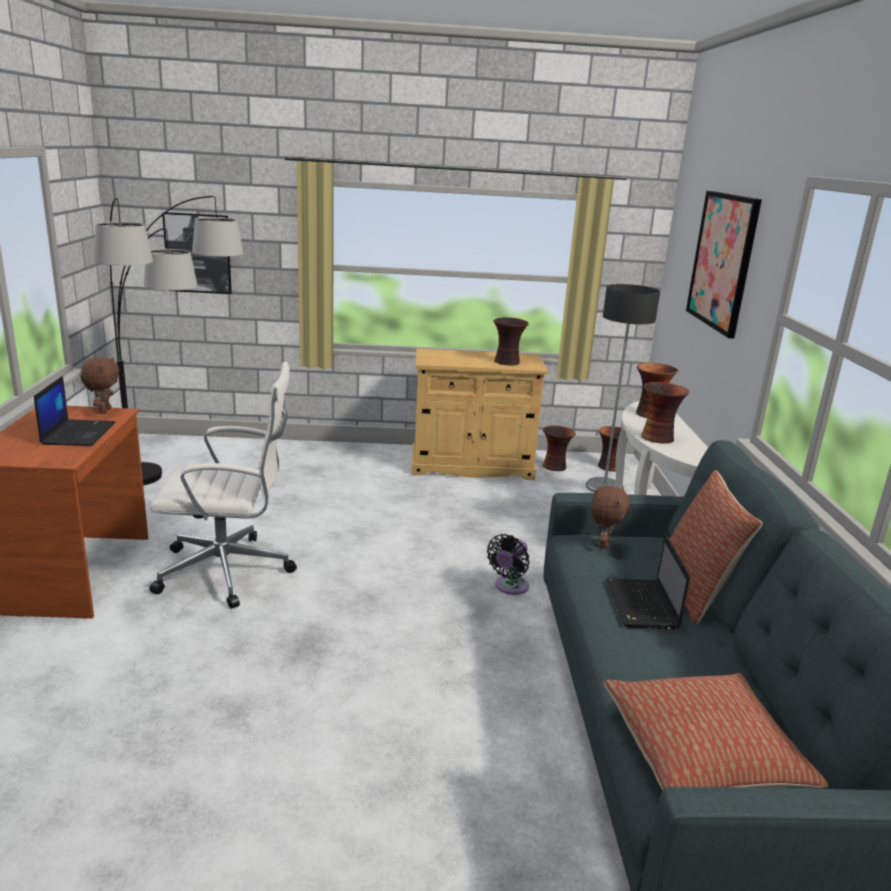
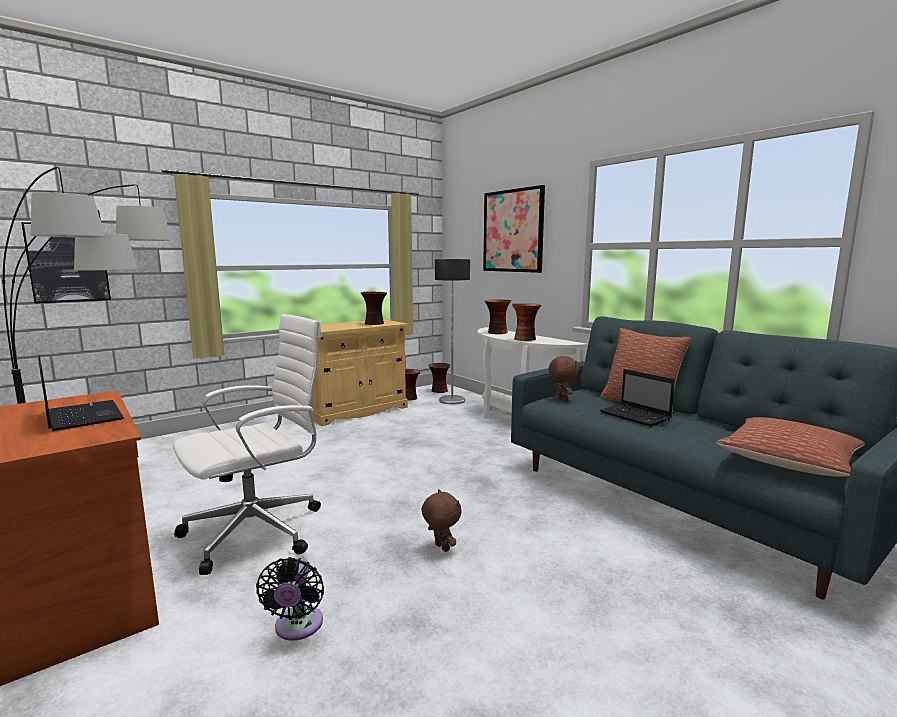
camera: 35 degrees left, 10 degrees down
brown plush toy [80,357,119,414] -> brown plush toy moved to [421,489,462,552]
black fan [487,534,530,595] -> black fan moved to [256,557,324,641]

